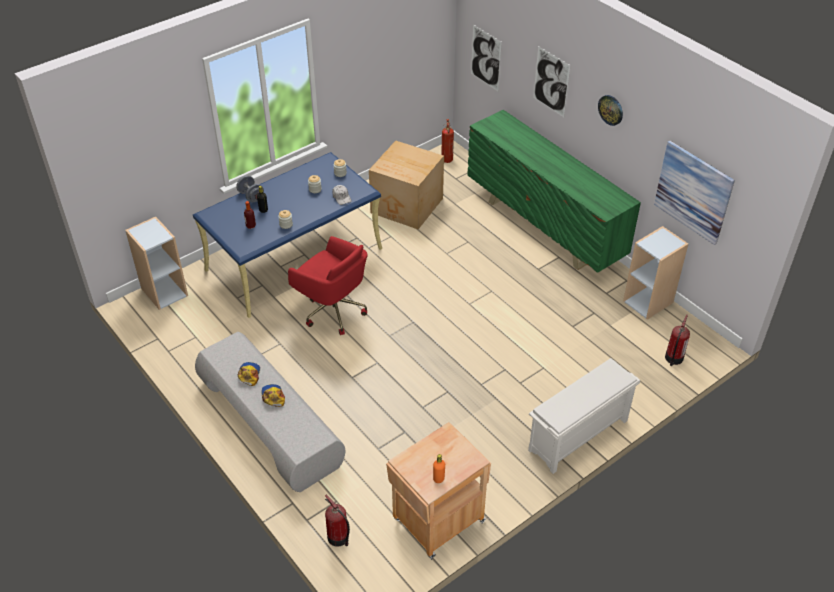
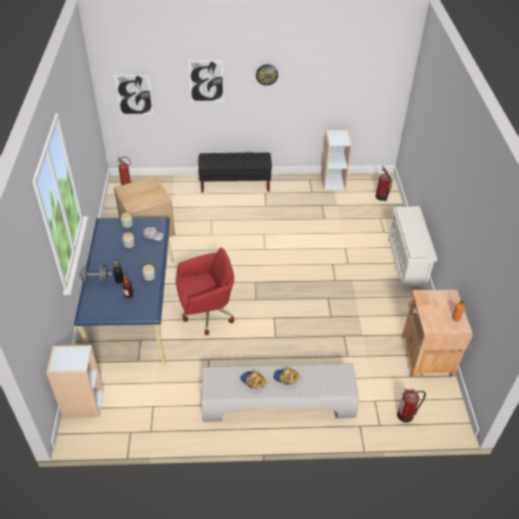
camera: 55 degrees left, 0 degrees up
green cabinet [467,110,641,273] -> black bench [199,153,272,193]
picture [654,141,735,245] -> none

